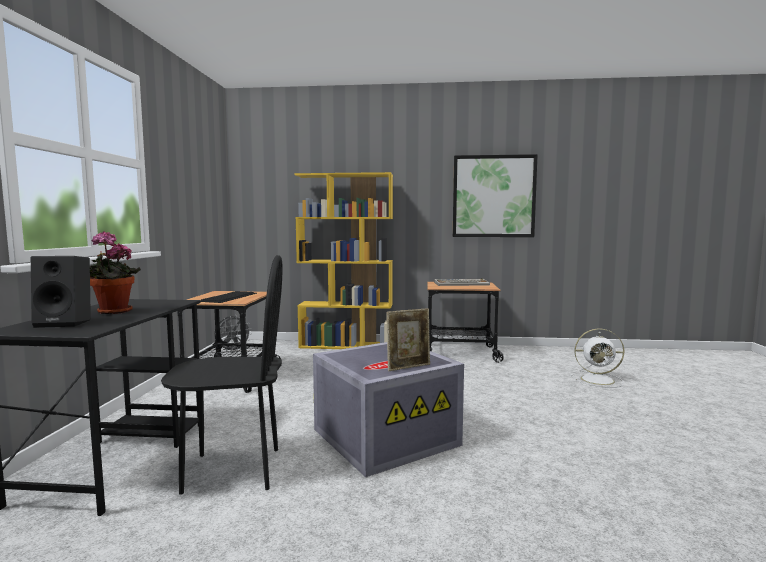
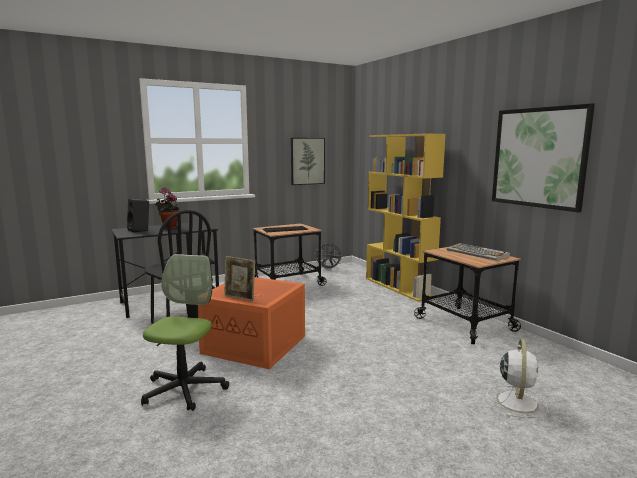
camera: 55 degrees right, 5 degrees up
grey storage box [313,342,464,477] -> orange storage box [198,277,305,369]
white fan [570,329,624,388] -> white fan turned 135 degrees counterclockwise [487,339,548,418]
none -> office chair [141,254,229,411]
none -> picture [291,138,325,185]

